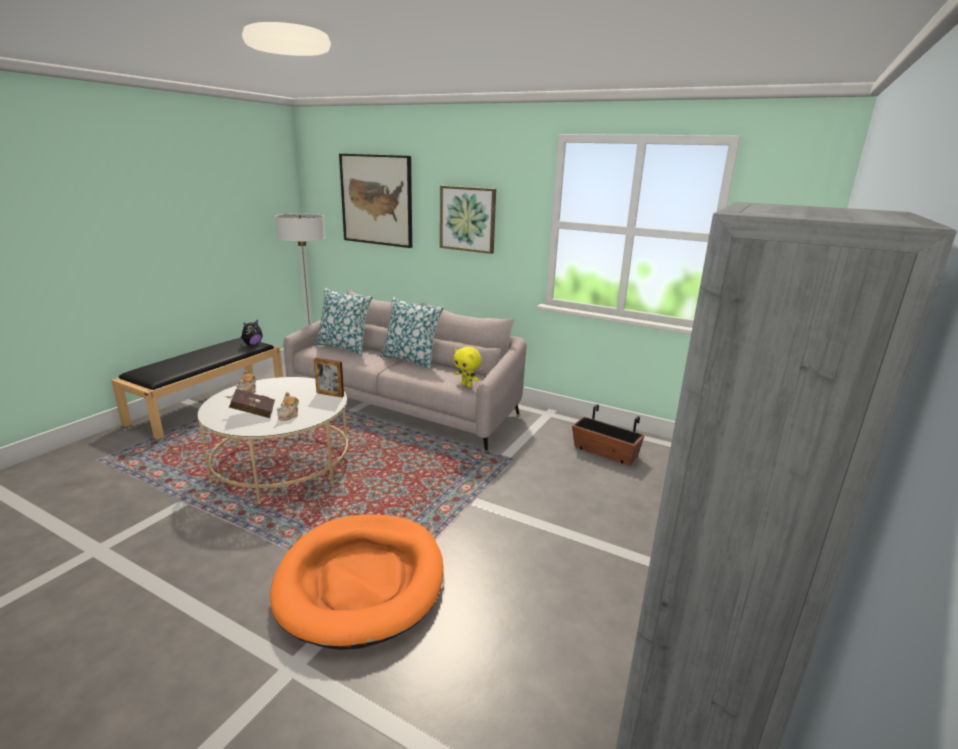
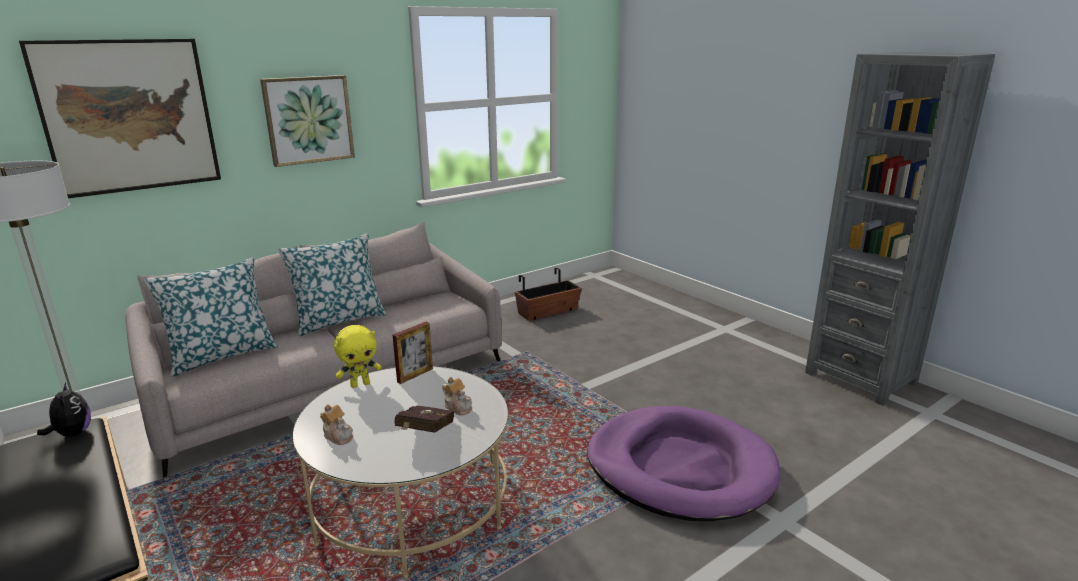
camera: 65 degrees left, 0 degrees up
orange dog bed [270,514,444,650] -> purple dog bed [587,406,781,521]
yellow plush toy [453,346,482,388] -> yellow plush toy moved to [334,325,382,388]

